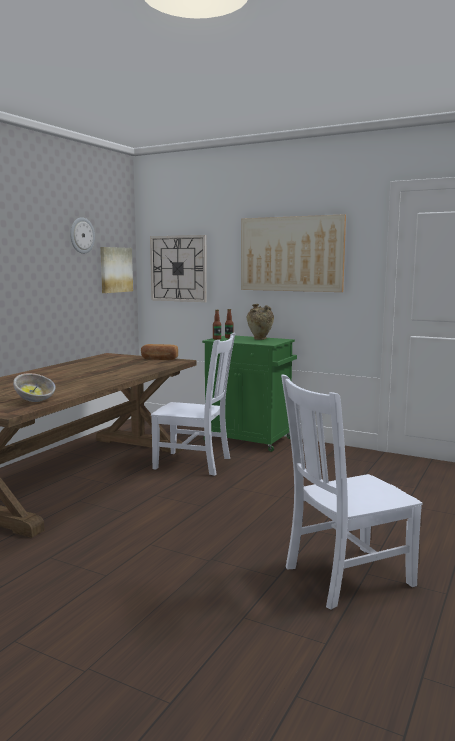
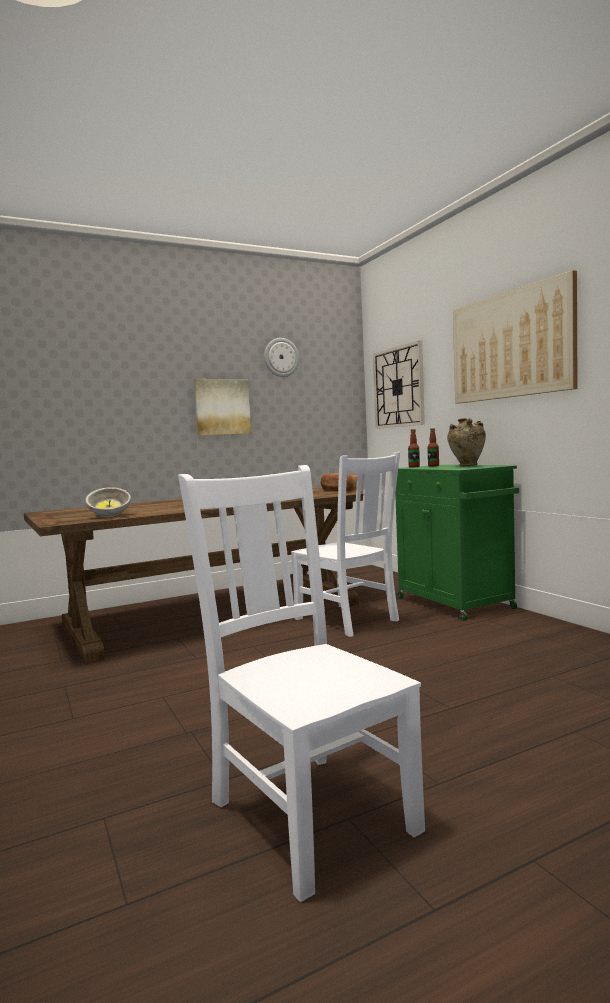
camera: 35 degrees right, 5 degrees down
picture [100,247,133,293] -> picture moved to [194,379,251,436]
white chair [281,374,422,610] -> white chair turned 45 degrees clockwise [178,465,425,902]

